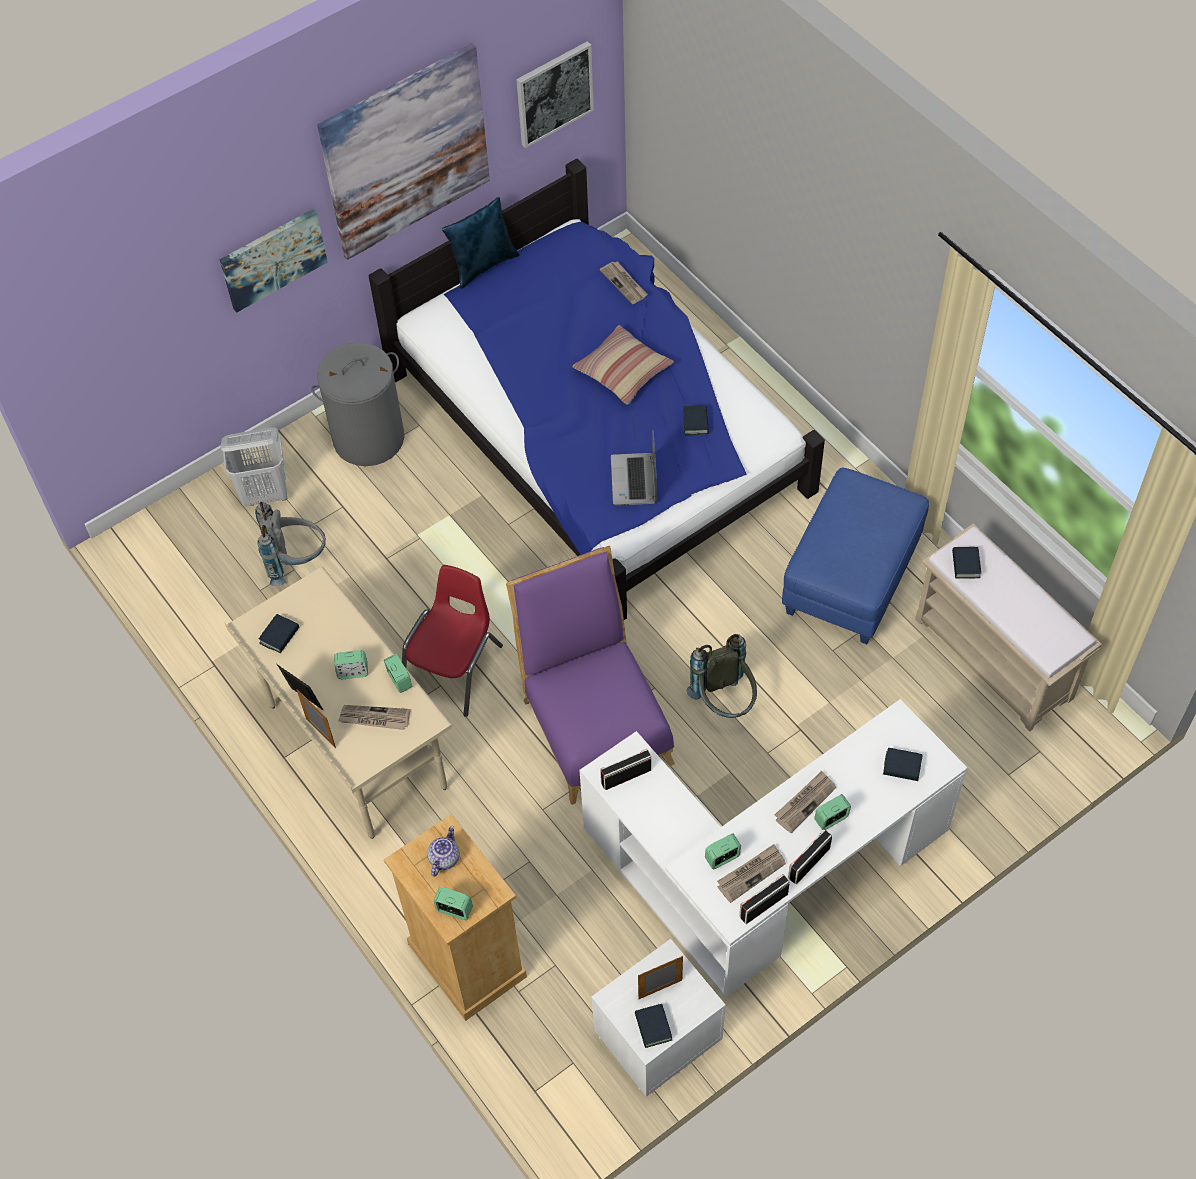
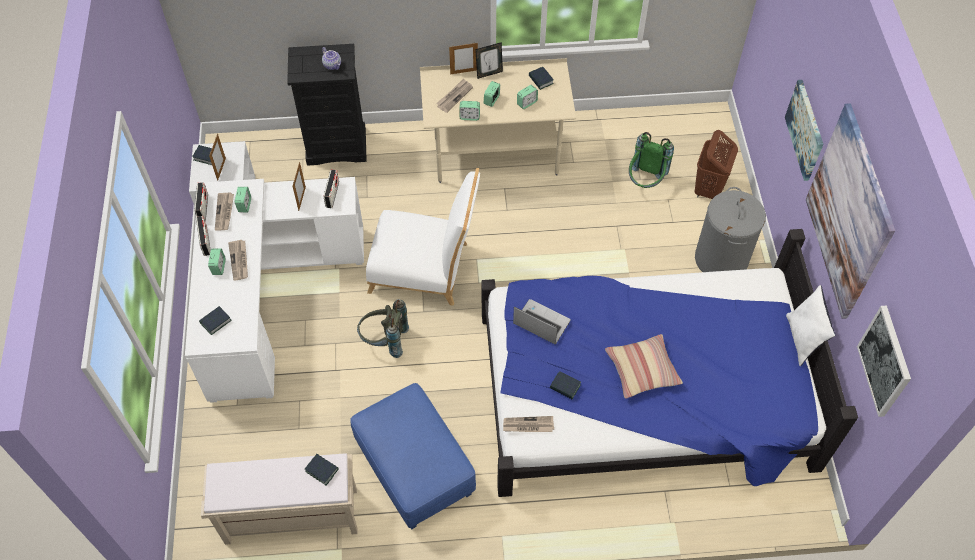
camera: 120 degrees right, 0 degrees up
white laundry basket [220,428,288,506] -> brown laundry basket [695,130,738,199]
grey backpack [255,502,326,586] -> green backpack [629,132,674,188]
beige dresser [384,814,527,1021] -> black dresser [287,44,367,166]
red chair [402,565,503,717] -> none
alarm clock [434,887,473,920] -> alarm clock moved to [517,85,538,109]
blue pillow [442,197,520,289] -> white pillow [786,285,836,366]
purple chair [506,546,675,805] -> white chair [366,168,480,306]
newspaper [600,261,648,304] -> newspaper moved to [503,416,554,432]
none -> picture frame [292,162,306,211]

